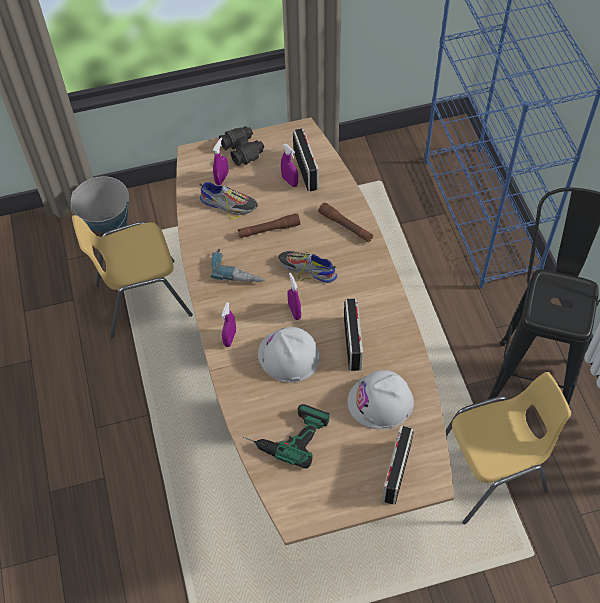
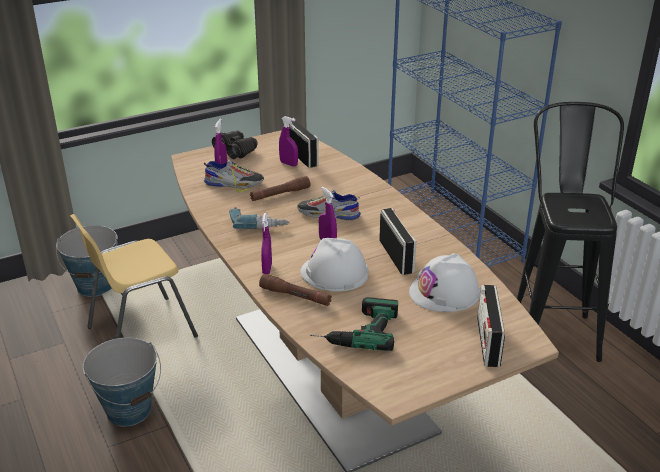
camera: 15 degrees left, 25 degrees down
brown flashlight [318,202,373,242] -> brown flashlight moved to [259,274,332,306]
yellow chair [445,372,571,525] -> none
none -> bucket [83,337,161,427]

